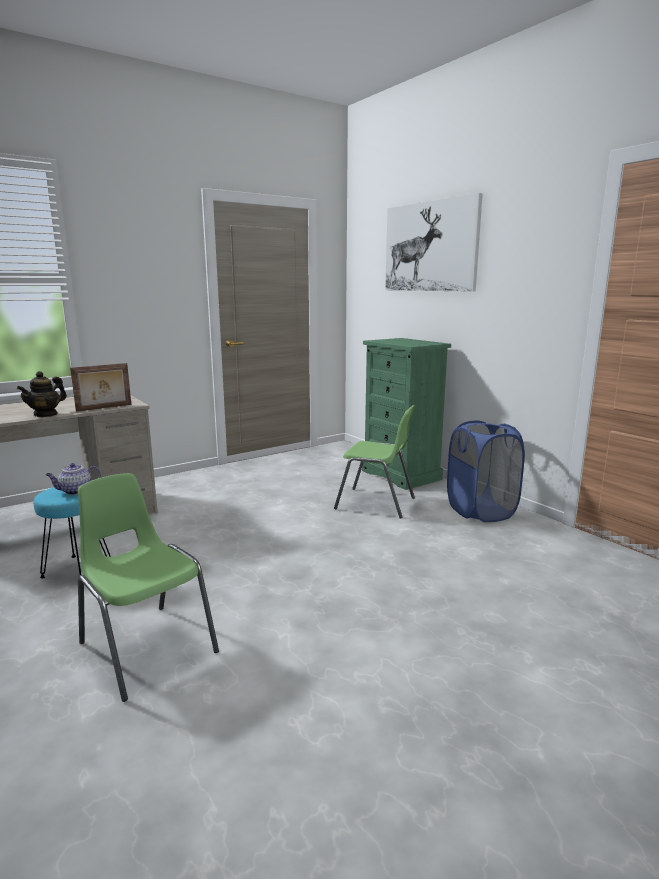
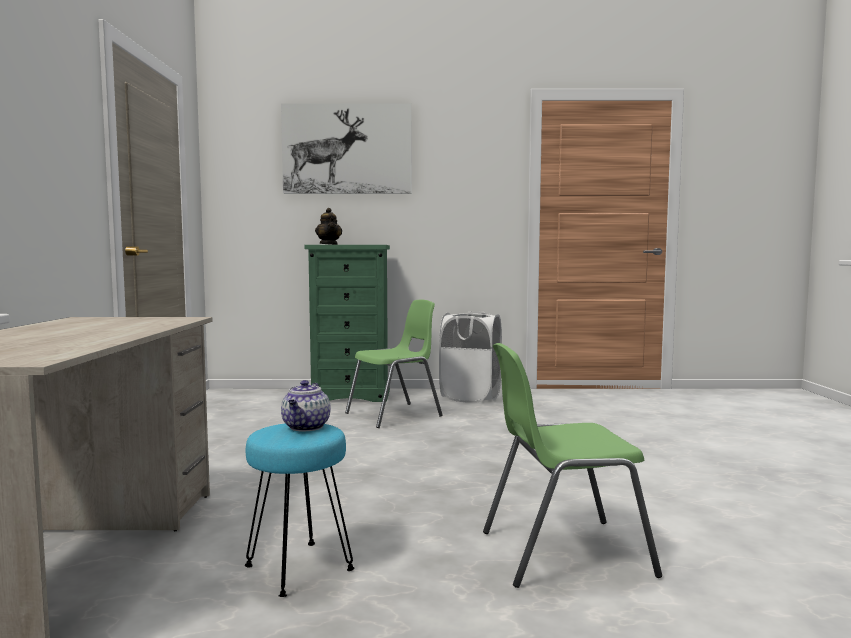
camera: 55 degrees left, 10 degrees down
teapot [17,371,67,417] -> teapot moved to [315,208,342,245]
picture frame [70,363,131,412] -> none
blue laundry basket [447,421,525,522] -> white laundry basket [439,311,502,403]

